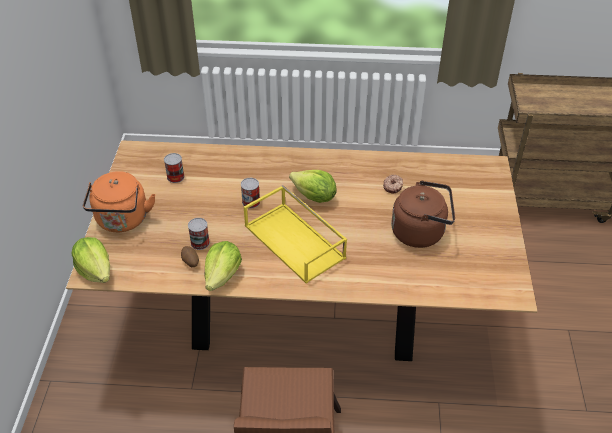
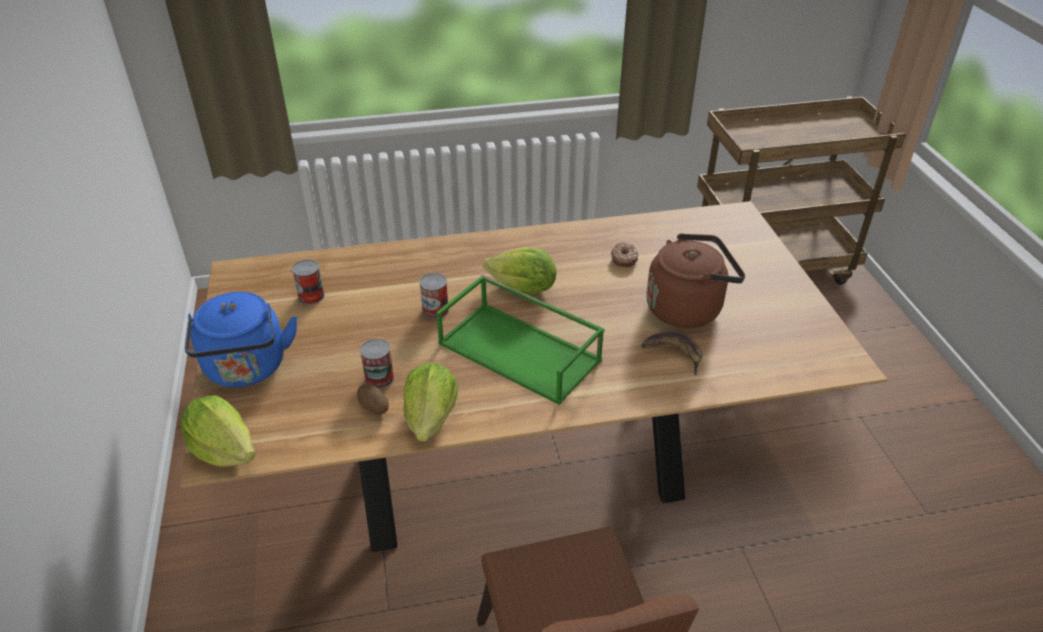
camera: 15 degrees left, 5 degrees down
orange kettle [83,171,156,232] -> blue kettle [185,292,297,387]
yellow tray [244,185,347,284] -> green tray [436,275,604,405]
none -> banana [642,332,703,375]

